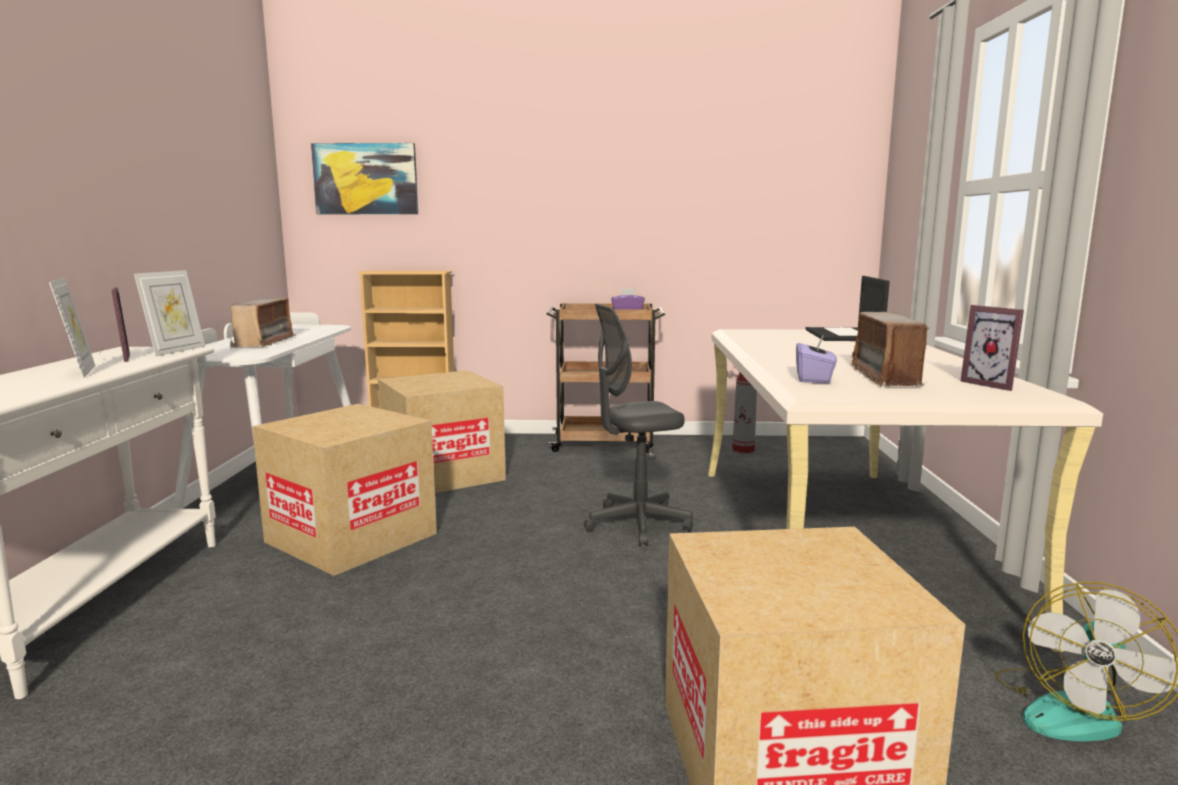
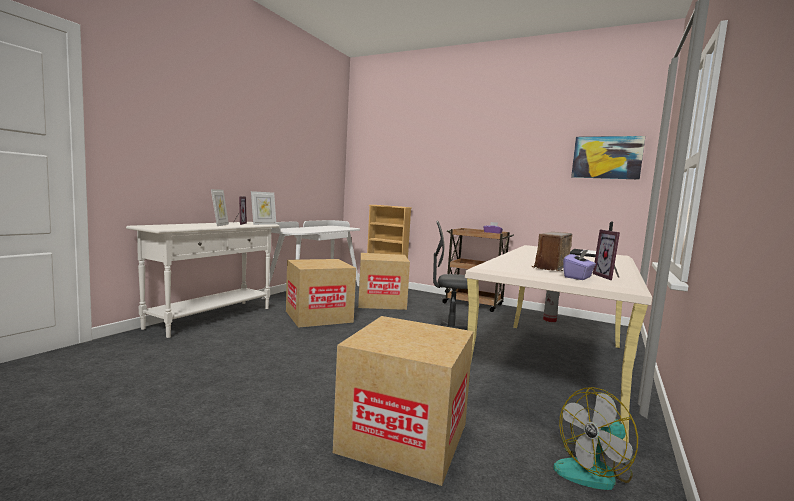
camera: 25 degrees right, 5 degrees down
radio [230,297,296,348] -> none
picture [311,143,418,214] -> picture moved to [571,136,645,179]
purple tissue box [796,333,837,383] -> purple tissue box moved to [563,250,596,280]

